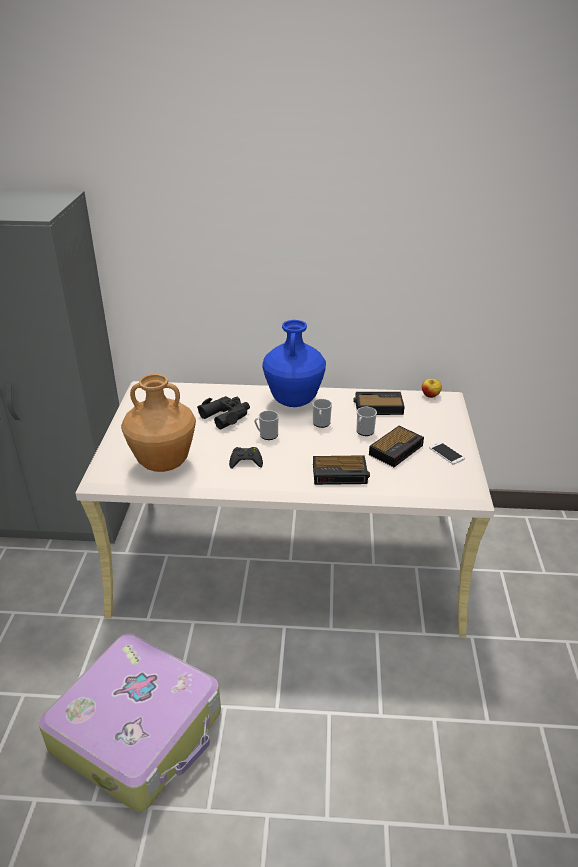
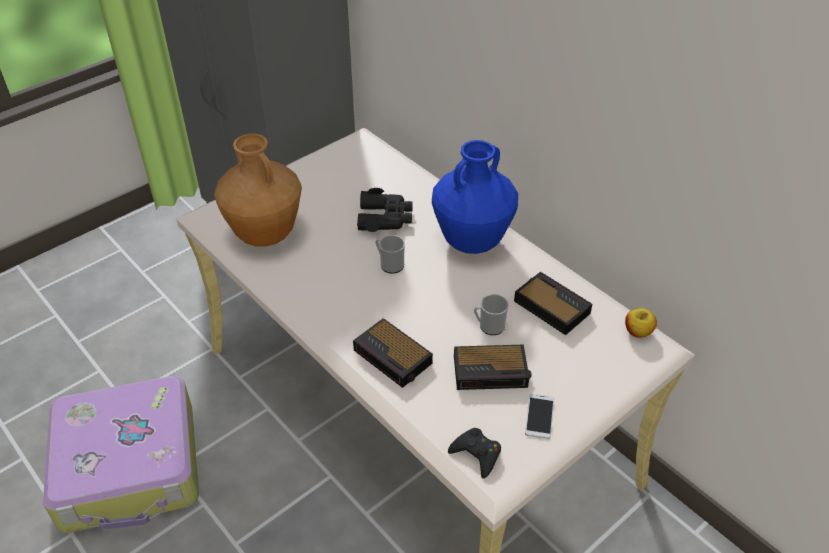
camera: 45 degrees right, 10 degrees up
black game controller [229,447,263,469] -> black game controller moved to [448,428,501,479]
mug [312,399,332,428] -> none

